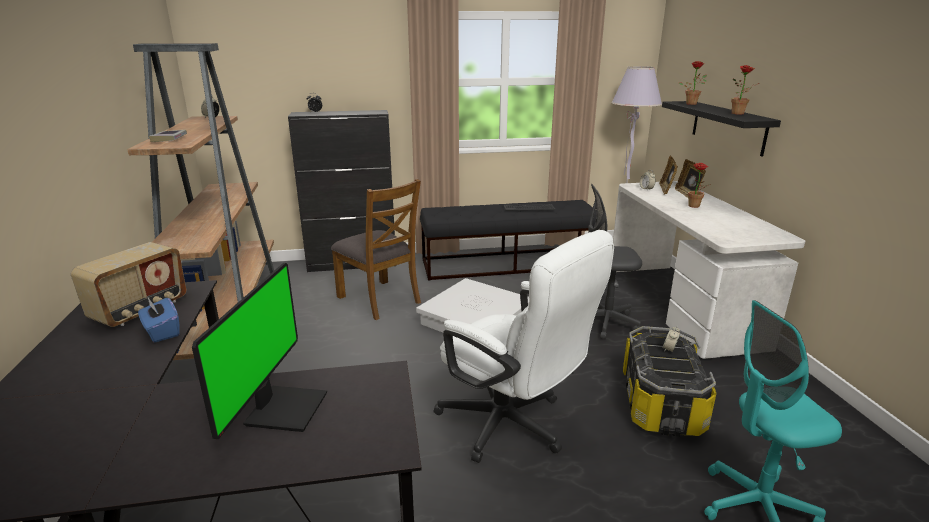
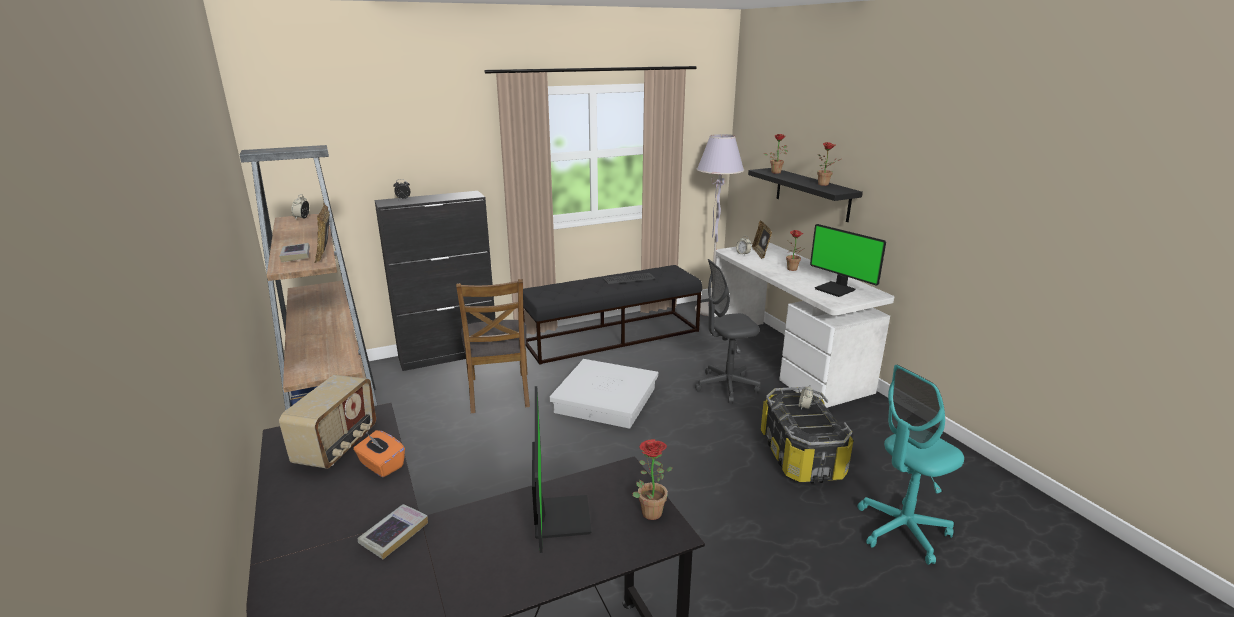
camera: 15 degrees left, 0 degrees up
blue tissue box [138,296,180,343] -> orange tissue box [353,430,405,477]
brown chair [331,179,421,320] -> brown chair turned 45 degrees clockwise [456,279,530,413]
white office chair [433,230,614,463] -> none
picture frame [675,159,706,197] -> picture frame moved to [314,203,330,263]
none -> book [357,504,428,559]
none -> potted plant [633,439,672,520]
none -> monitor [810,224,886,297]

